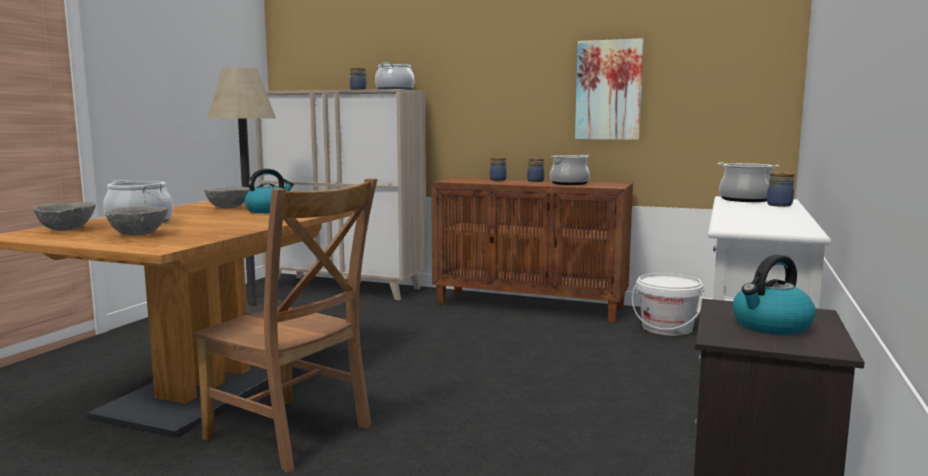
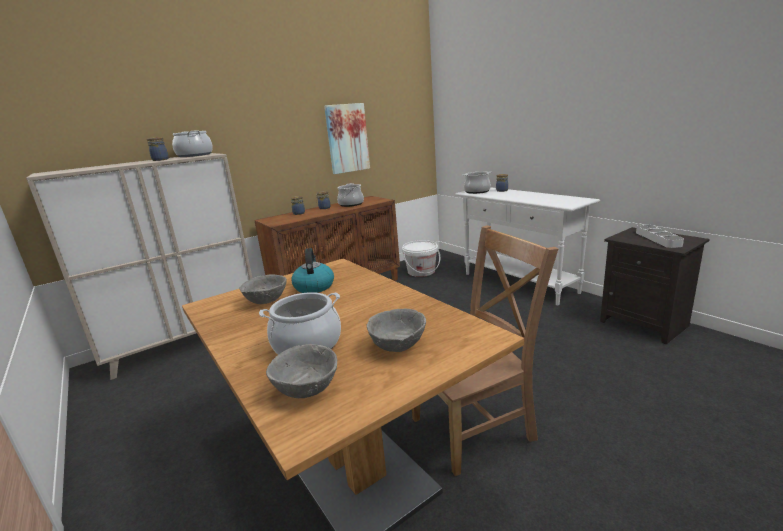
camera: 55 degrees left, 10 degrees up
floor lamp [208,68,282,315] -> none
kettle [733,254,816,335] -> grey tray [636,225,684,248]

